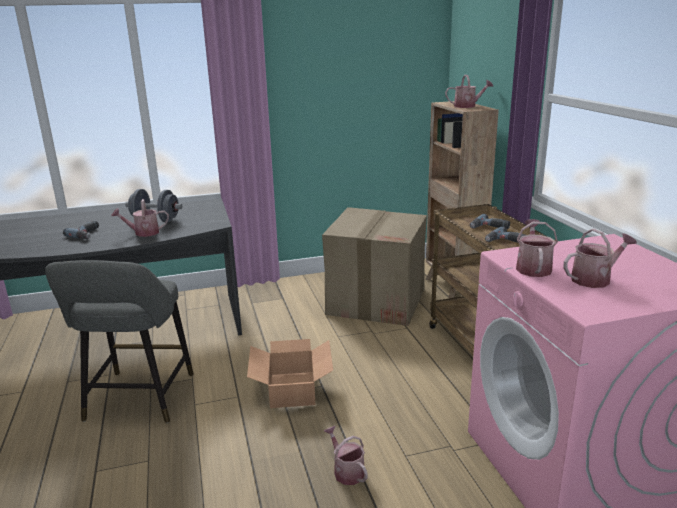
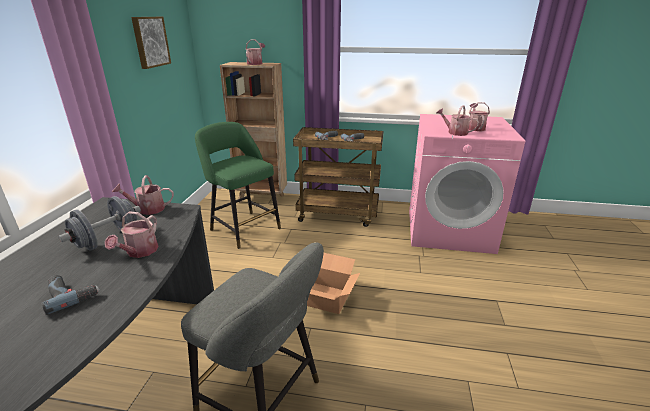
camera: 65 degrees left, 5 degrees up
cardboard box [322,207,427,326] -> green stool [195,122,281,249]
watering can [324,426,368,485] -> watering can moved to [112,175,174,215]
none -> picture [131,17,171,69]

